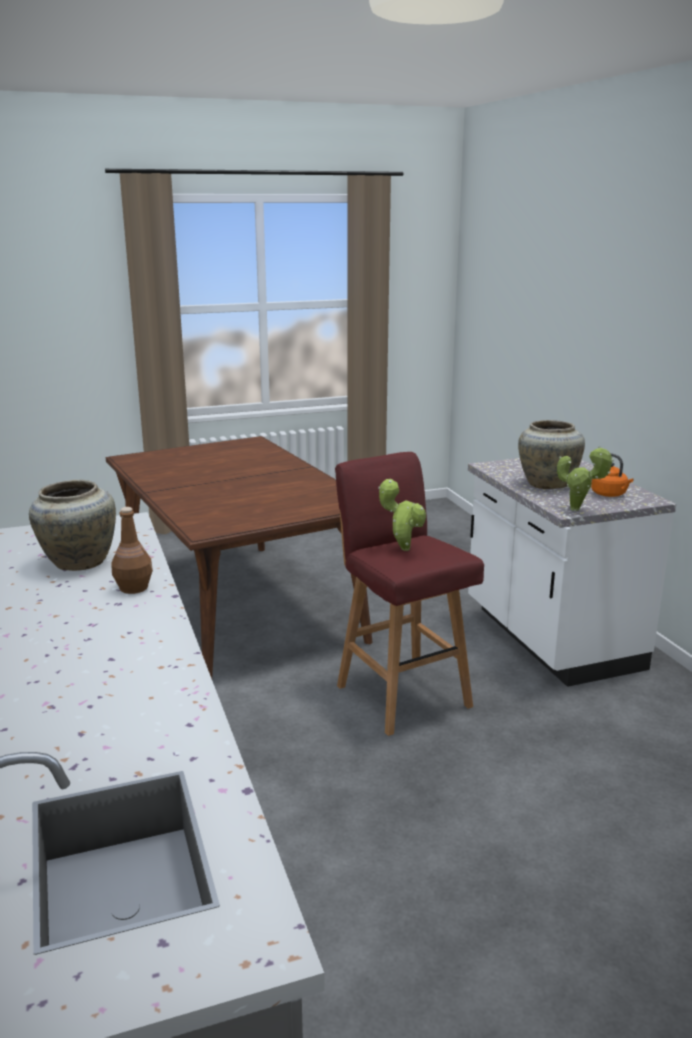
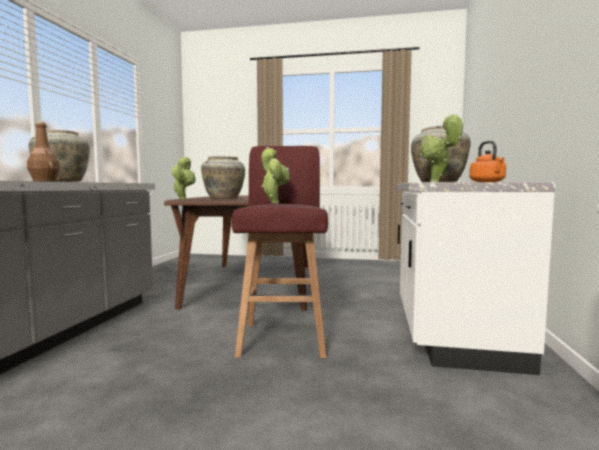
camera: 30 degrees right, 15 degrees down
none -> potted plant [172,156,196,200]
none -> beige vase [201,156,245,199]

